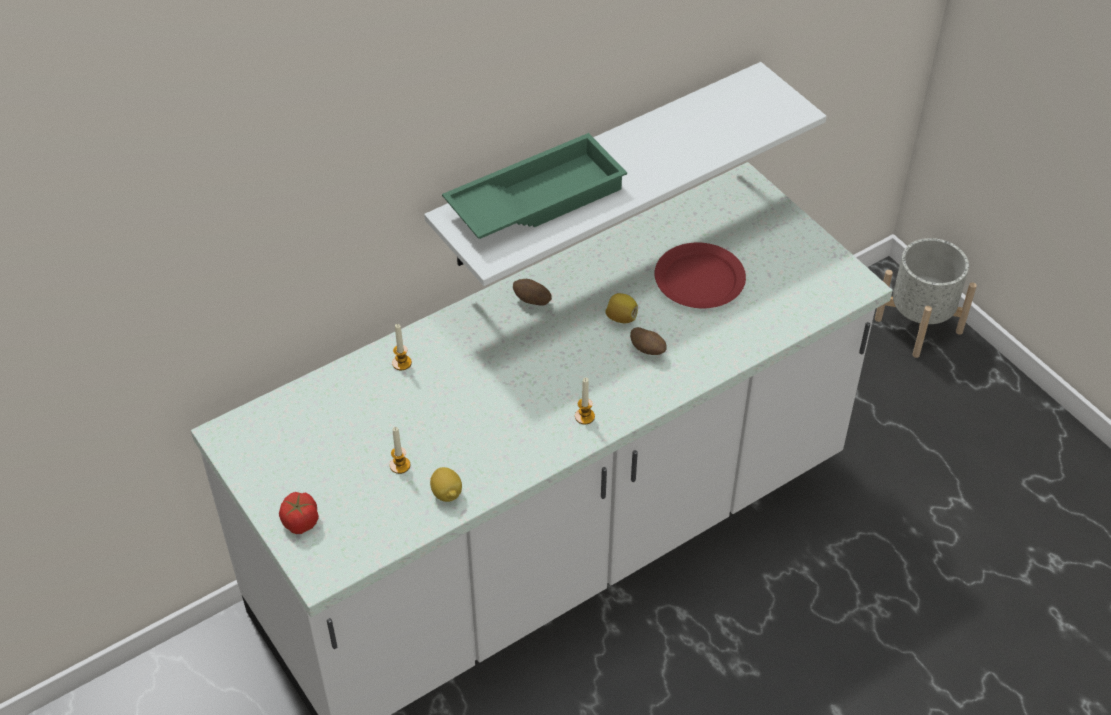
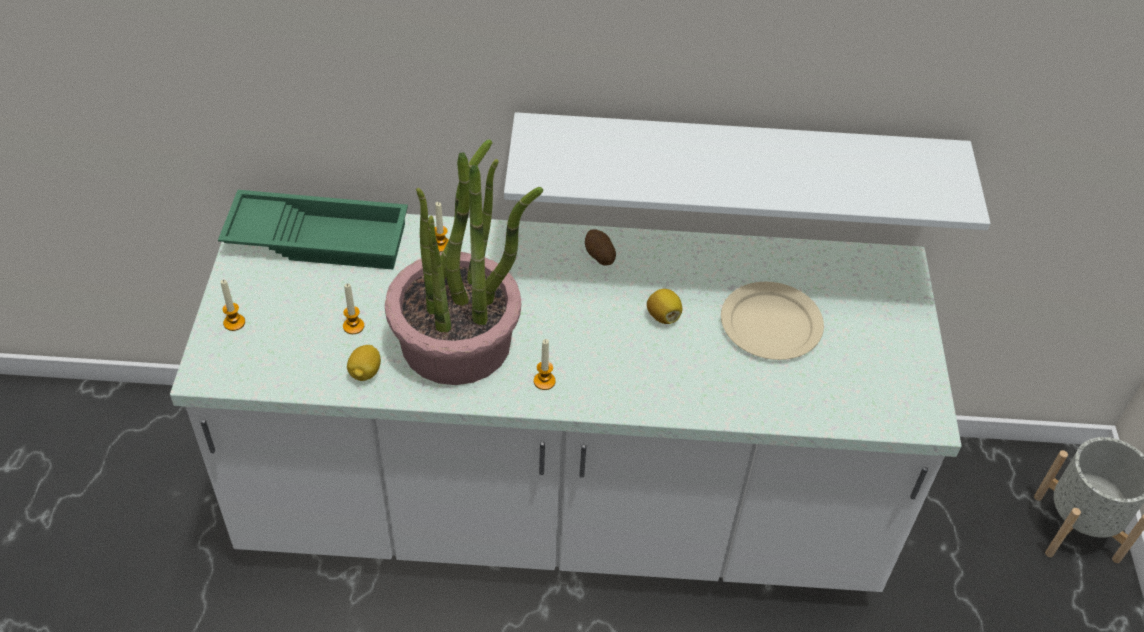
camera: 35 degrees right, 0 degrees up
tomato [279,492,319,534] -> candle [220,280,245,331]
green tray [442,133,627,239] -> green tray moved to [218,190,408,270]
potato [630,327,666,355] -> none
red plate [654,243,746,308] -> beige plate [721,282,824,360]
none -> potted plant [385,139,543,385]

